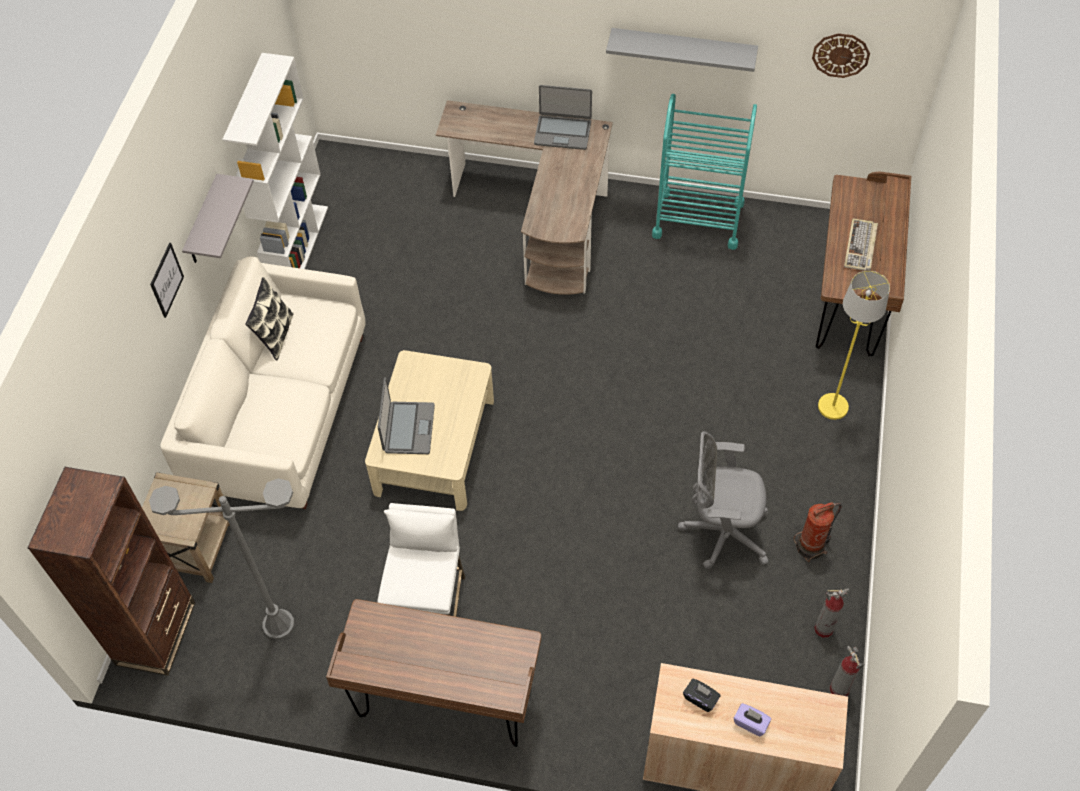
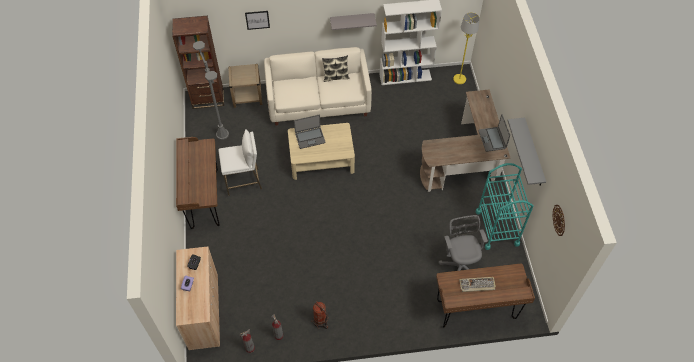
camera: 70 degrees right, 0 degrees up
picture [150,243,184,318] -> picture moved to [245,11,270,30]
grey office chair [678,431,768,569] -> grey office chair moved to [438,215,488,271]
yellow floor lamp [818,271,890,420] -> yellow floor lamp moved to [453,12,480,84]

